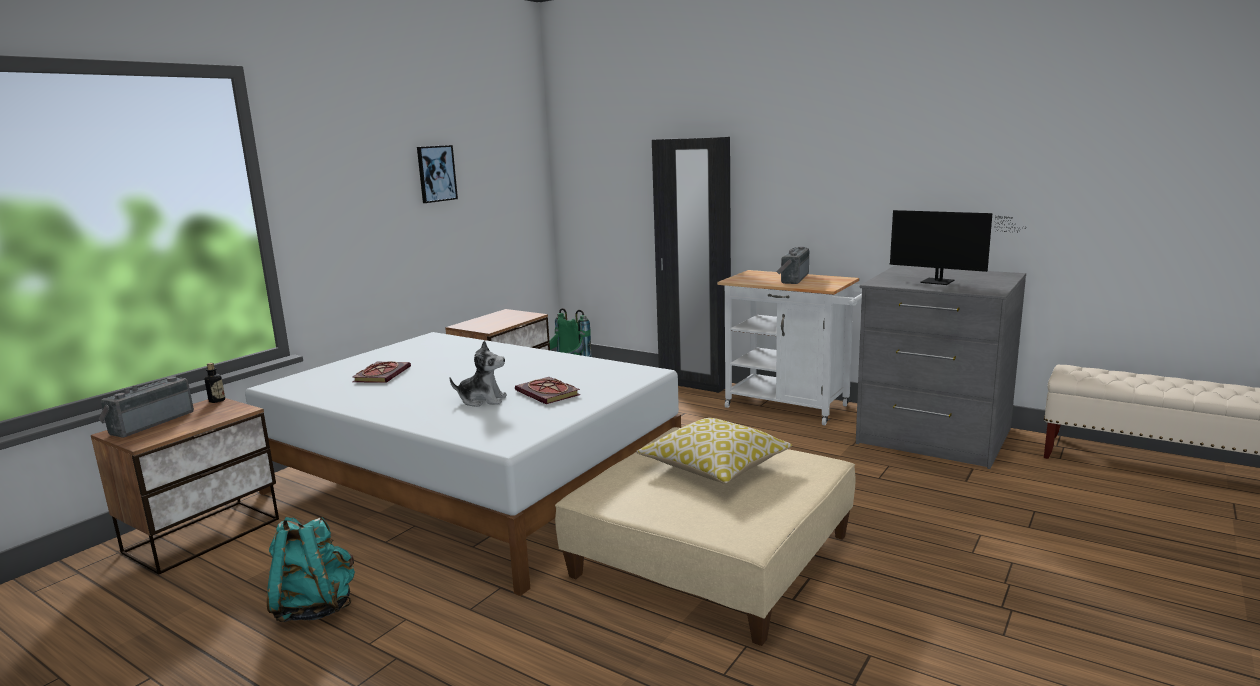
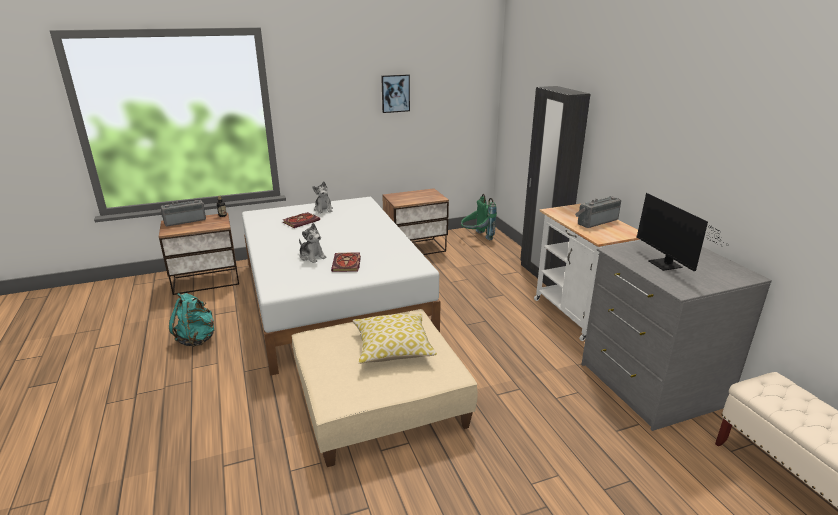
camera: 35 degrees right, 10 degrees up
none -> plush toy [312,181,333,214]

